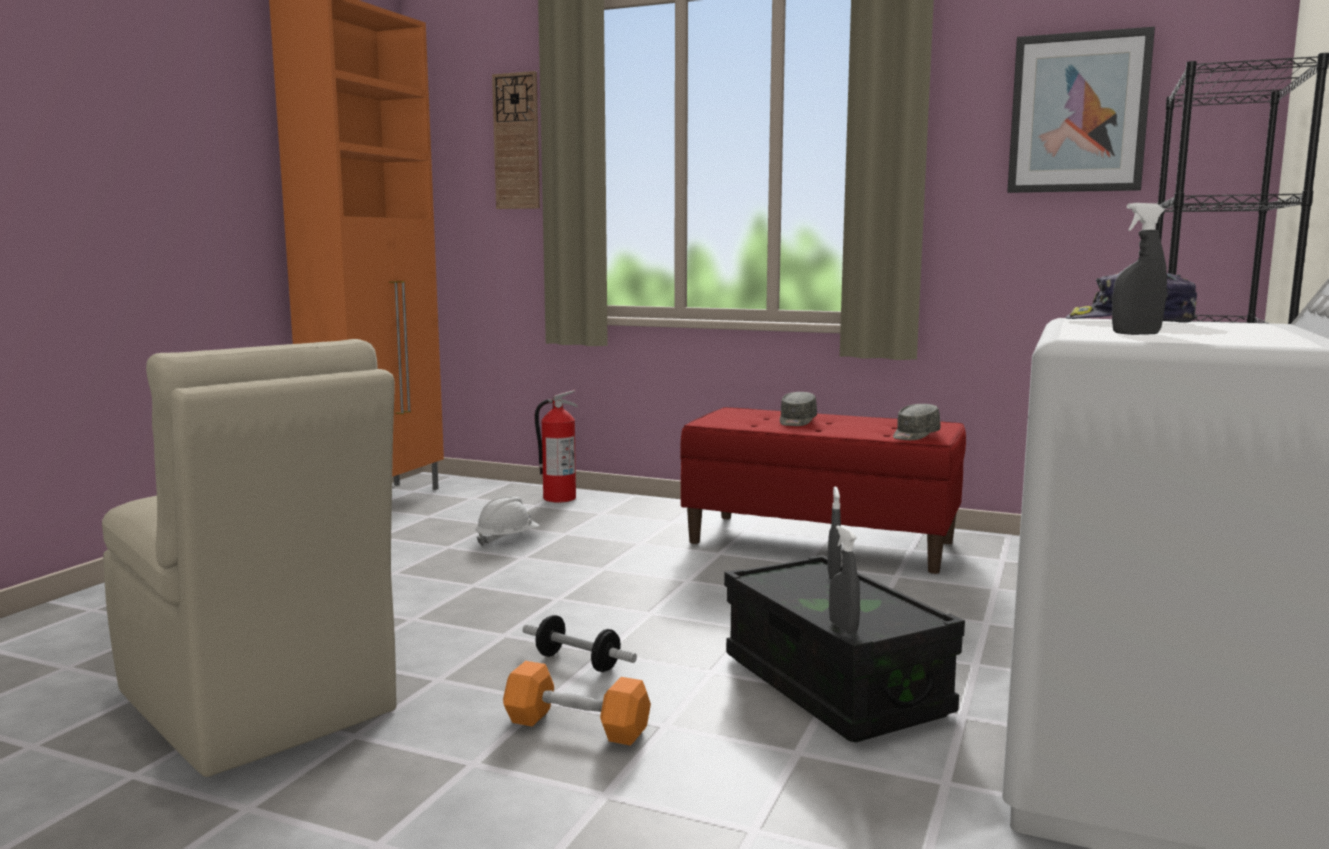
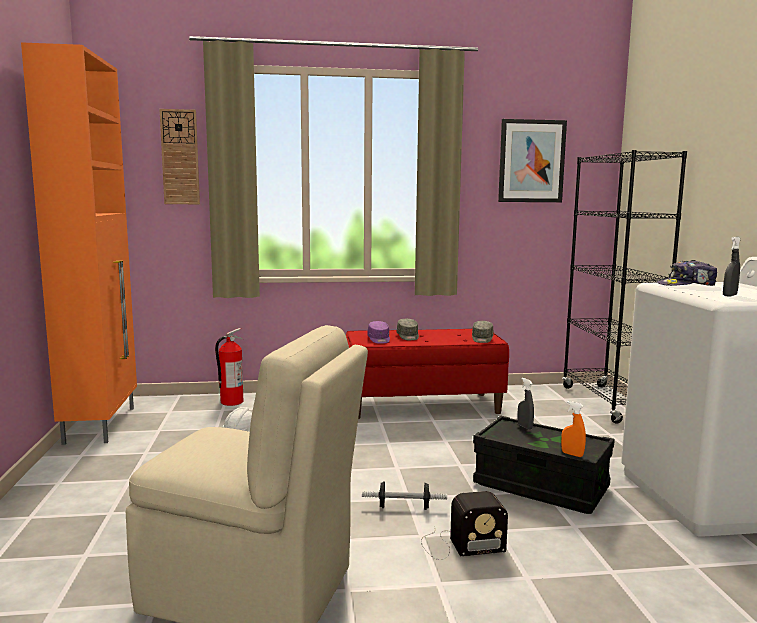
camera: 30 degrees left, 0 degrees up
orange dumbbell [503,661,651,746] -> radio [421,491,508,560]
grey spray bottle [829,525,860,634] -> orange spray bottle [561,401,586,457]
none -> purple cap [367,321,390,344]

